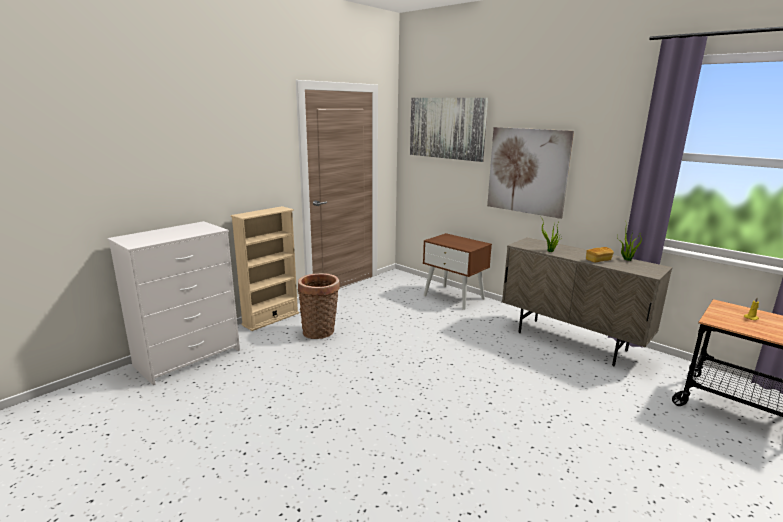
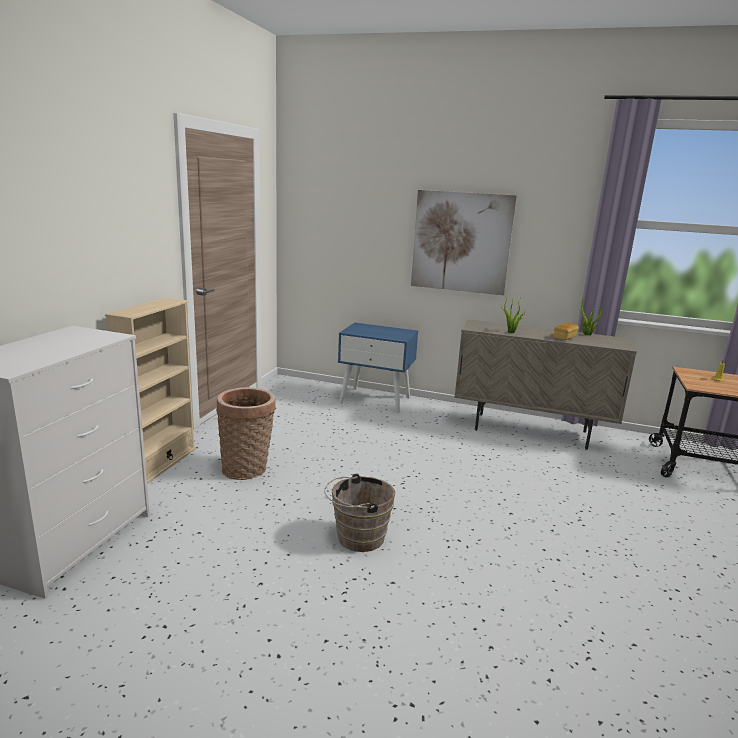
camera: 25 degrees left, 0 degrees up
picture [410,98,488,162] -> none
brown nightstand [423,233,492,310] -> blue nightstand [338,323,418,413]
none -> brown bucket [324,474,395,552]

